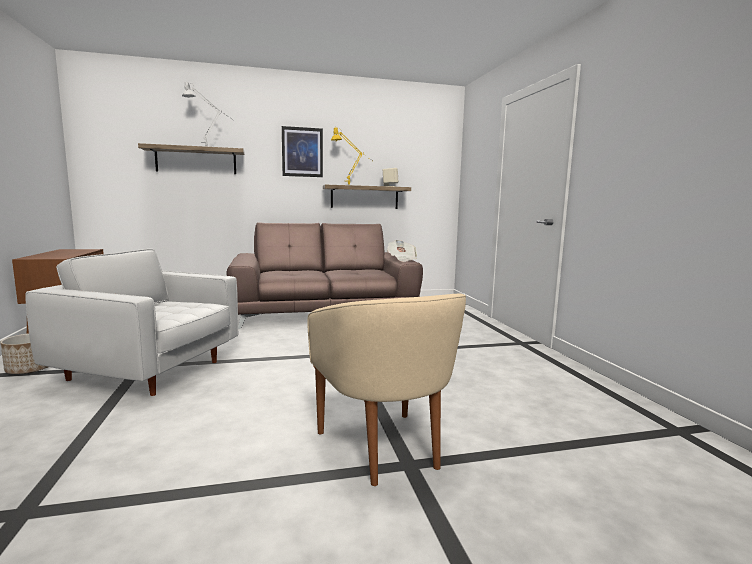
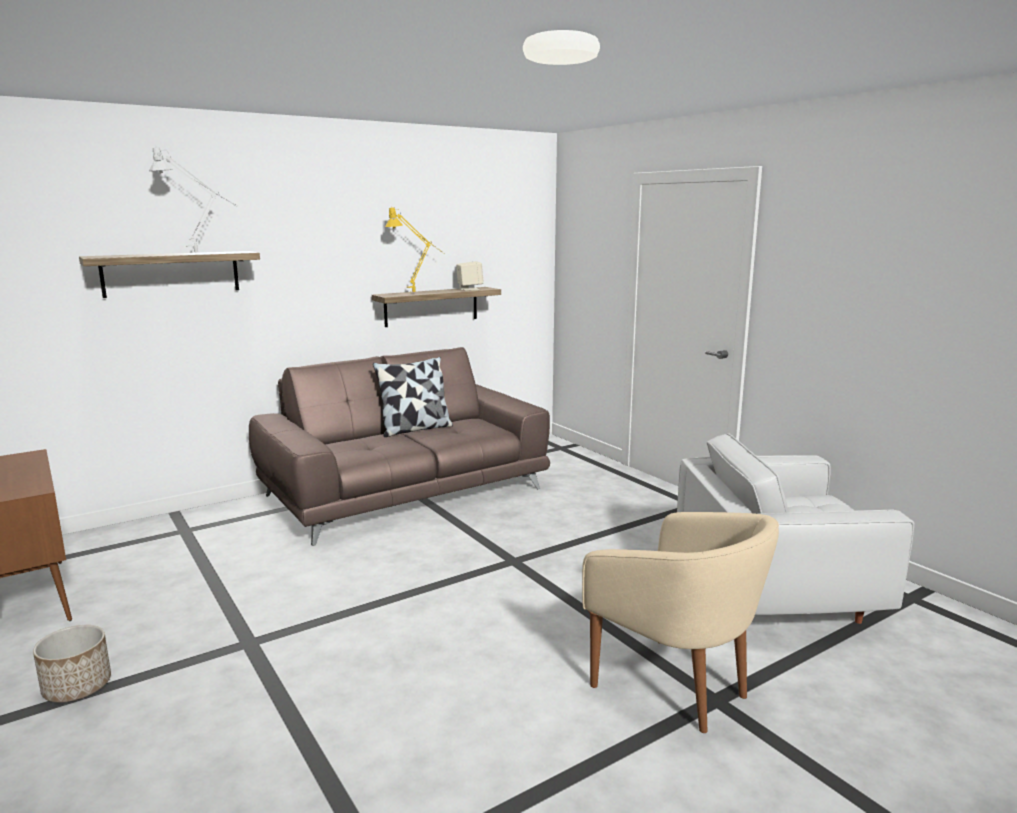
camera: 20 degrees left, 5 degrees up
white armchair [25,249,238,396] -> white armchair moved to [677,433,914,624]
picture [282,126,323,177] -> none
newspaper [387,240,417,262] -> none
none -> pillow [373,357,453,437]

